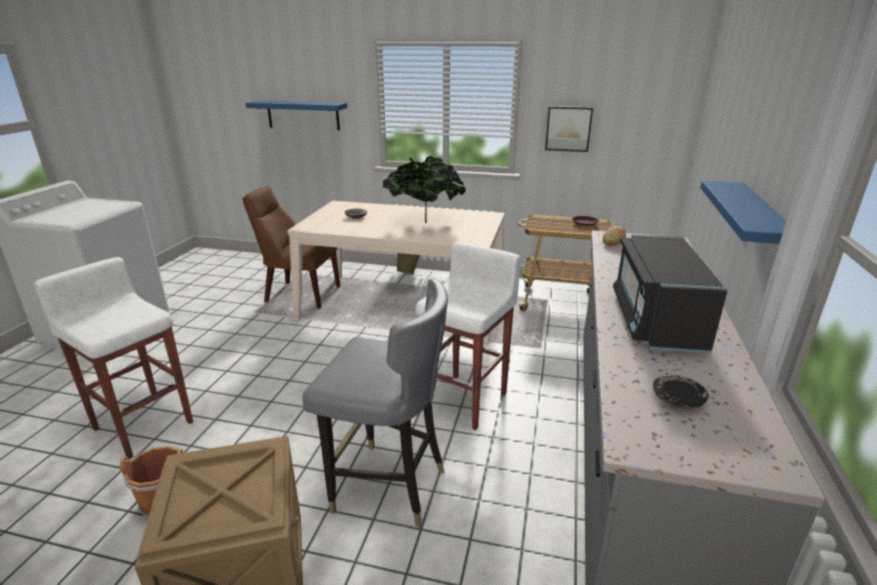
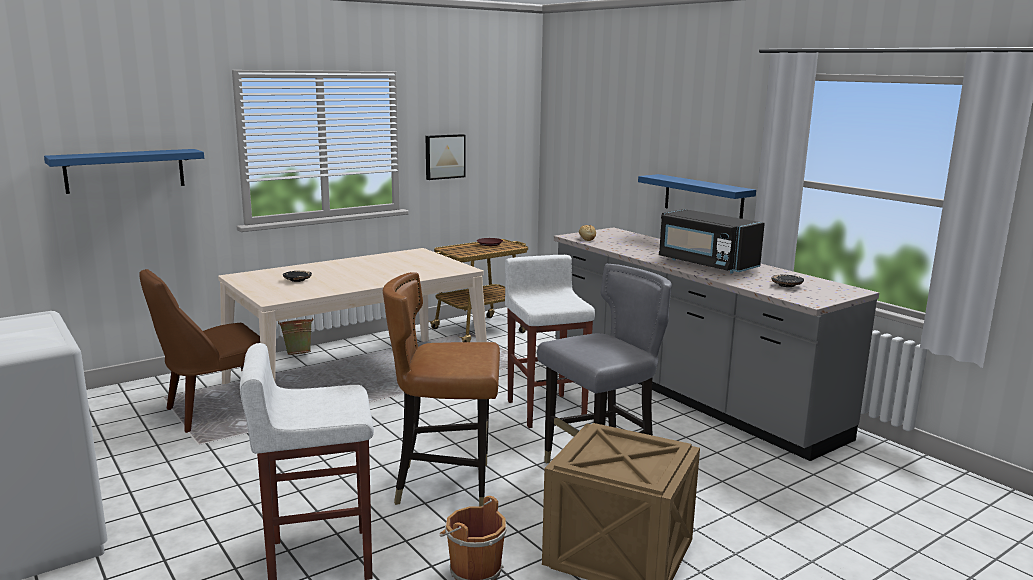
camera: 50 degrees left, 10 degrees down
potted plant [383,156,466,223] -> none
none -> brown chair [383,272,500,507]

